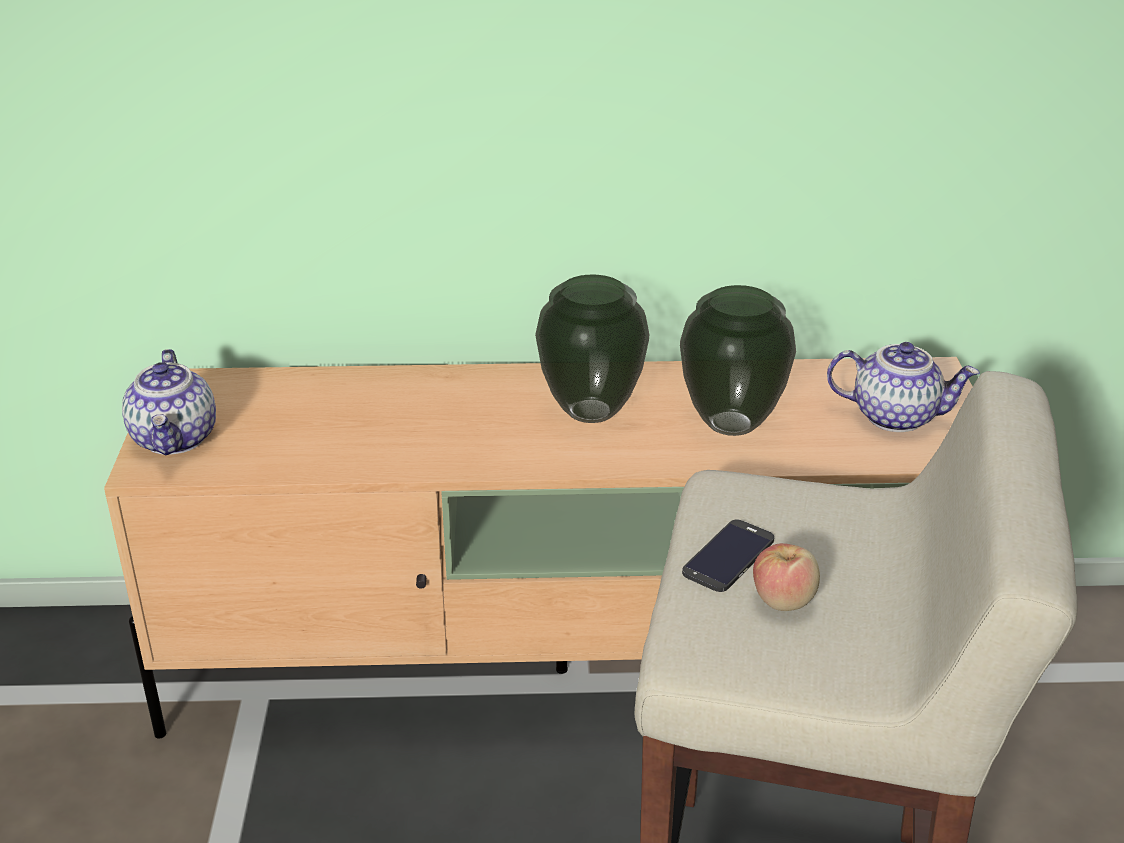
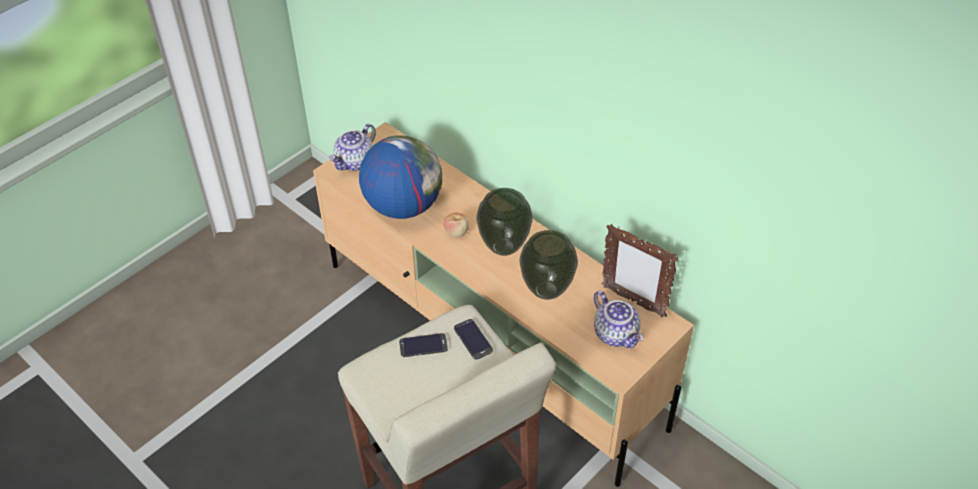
camera: 45 degrees right, 15 degrees up
apple [753,543,820,611] -> apple moved to [444,213,469,237]
none -> globe [359,135,442,219]
none -> phone [454,319,493,359]
none -> picture frame [602,224,678,317]

